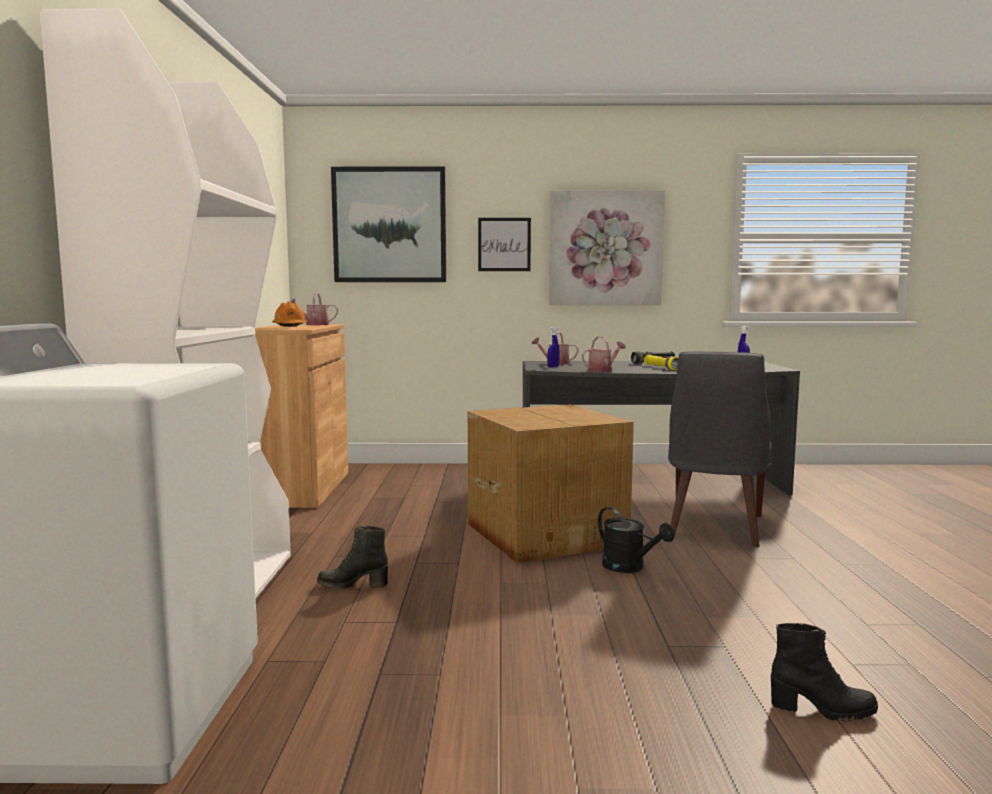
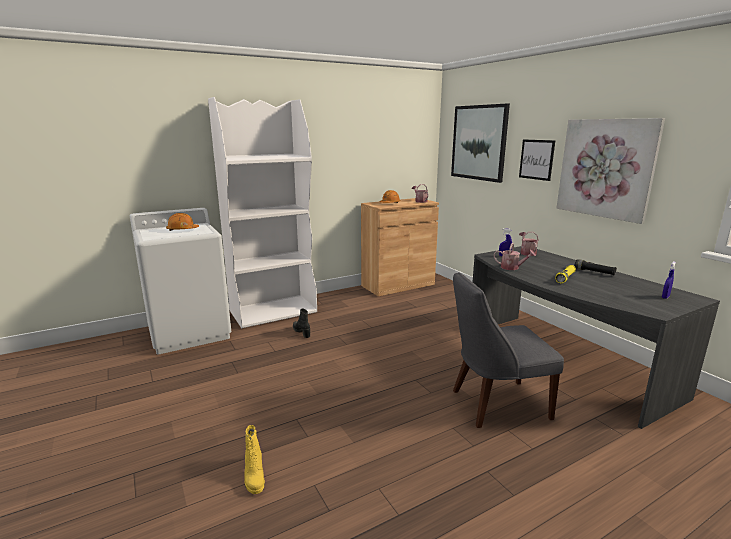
camera: 60 degrees right, 10 degrees up
cardboard box [468,404,634,563] -> none
black watering can [598,507,675,573] -> none
black boot [771,623,878,722] -> yellow boot [244,425,265,494]
none -> orange hard hat [166,213,199,231]

